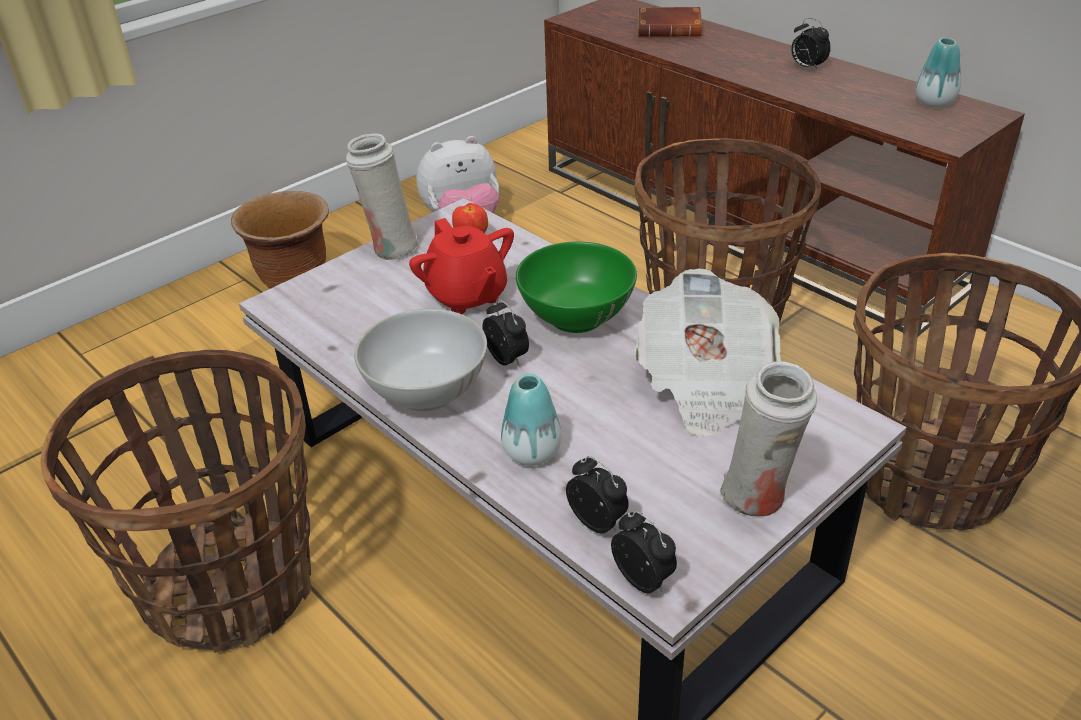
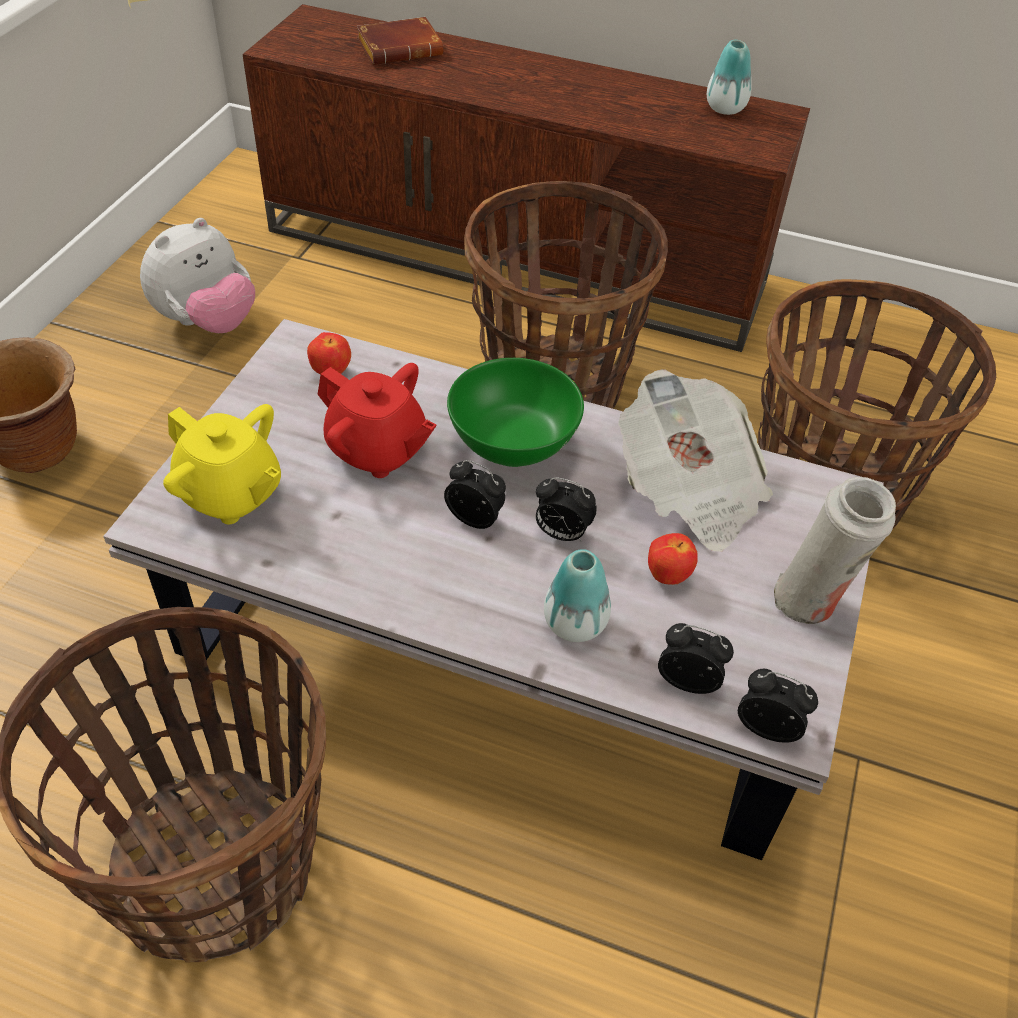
camera: 30 degrees left, 10 degrees up
white vase [346,133,417,260] -> none
white bowl [354,309,487,411] -> none
alarm clock [791,18,831,71] -> alarm clock moved to [536,477,597,541]
none -> yellow teapot [163,404,281,524]
none -> apple [648,533,698,585]

